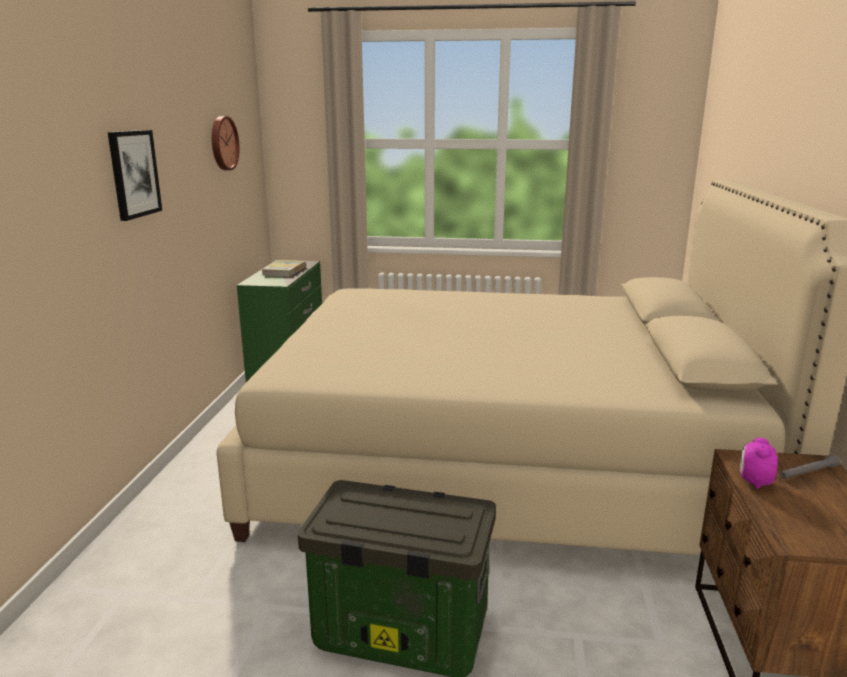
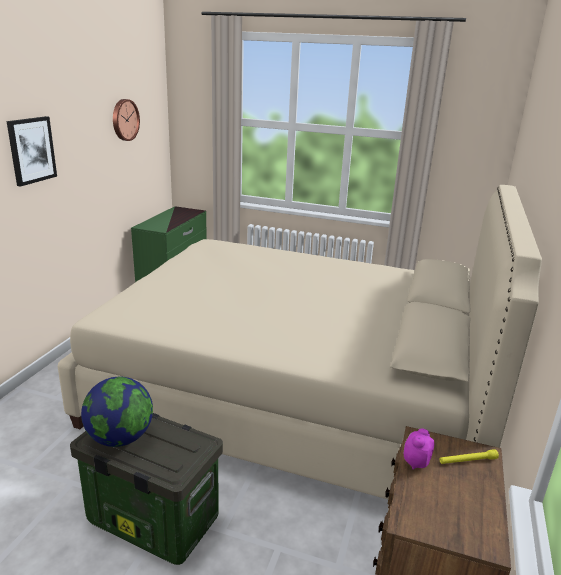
camera: 10 degrees right, 5 degrees up
book [261,260,306,277] -> none
grey flashlight [780,455,840,479] -> yellow flashlight [440,449,499,464]
none -> globe [81,377,153,447]

